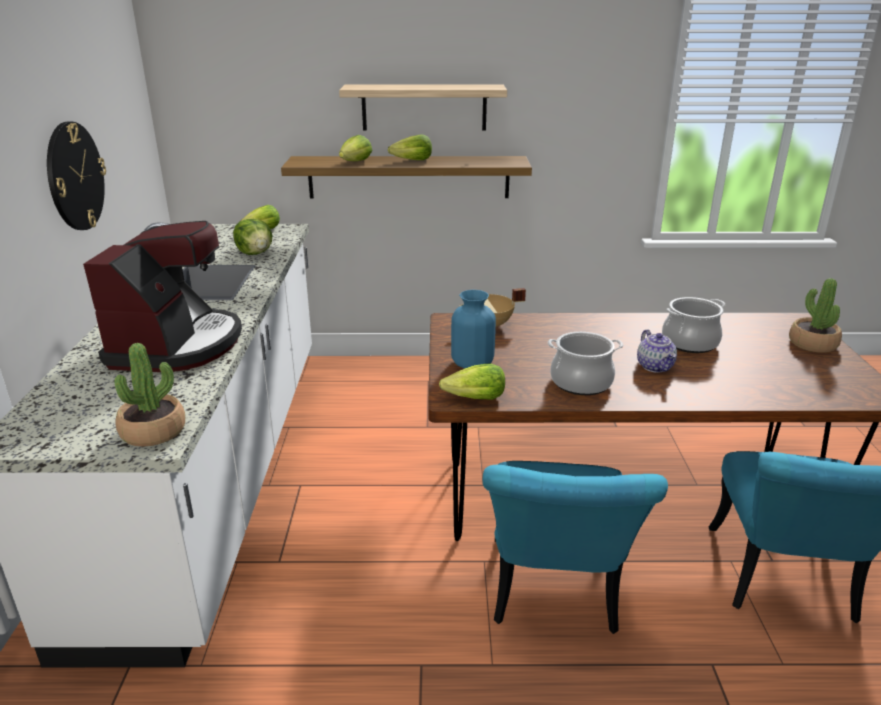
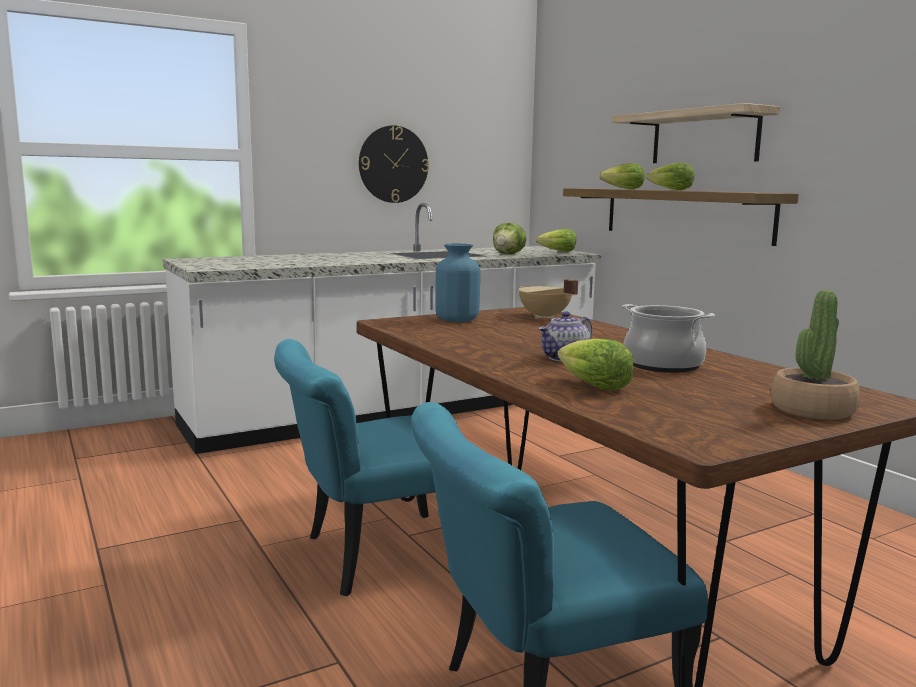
camera: 60 degrees right, 15 degrees down
coffee machine [83,221,242,372] -> none
potted plant [115,343,185,446] -> none
lettuce [439,364,505,400] -> lettuce moved to [557,338,633,390]
cooking pot [548,332,623,395] -> none

